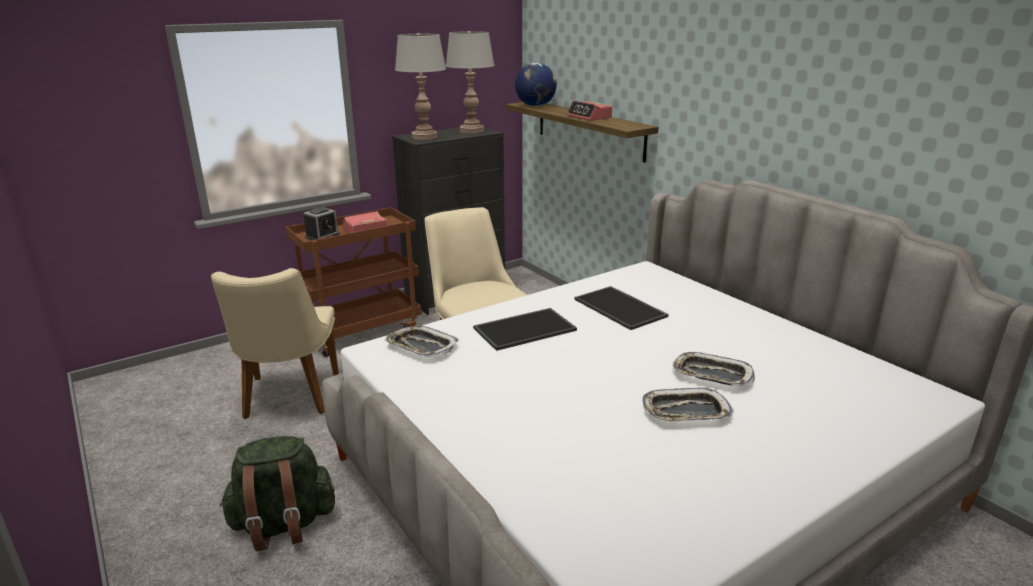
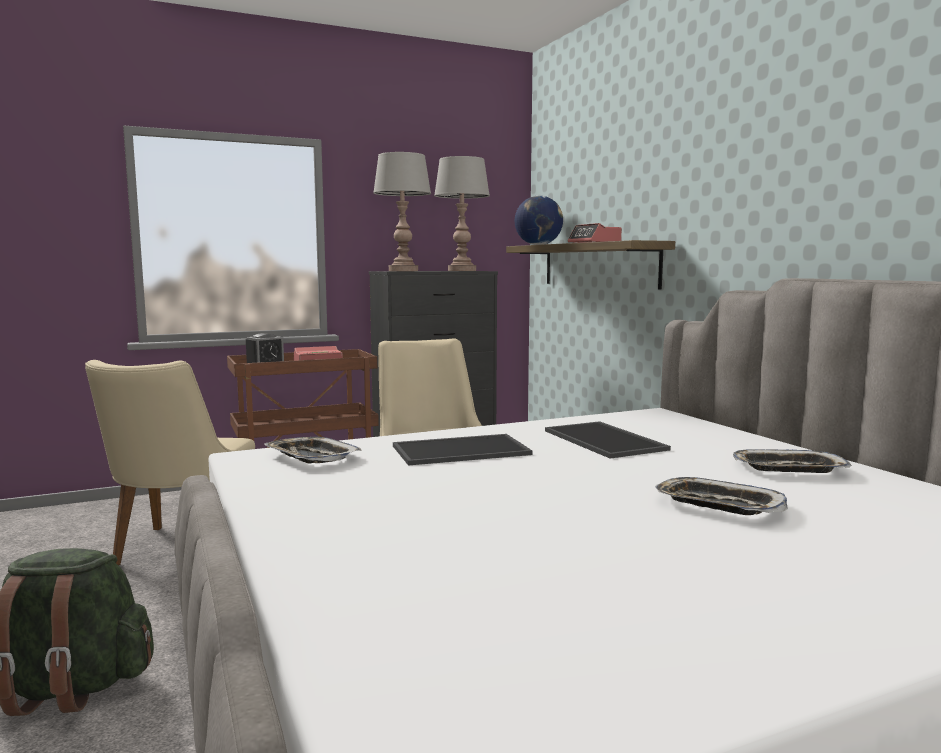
camera: 10 degrees right, 15 degrees down
tray [643,388,734,422] -> tray moved to [733,449,852,473]

